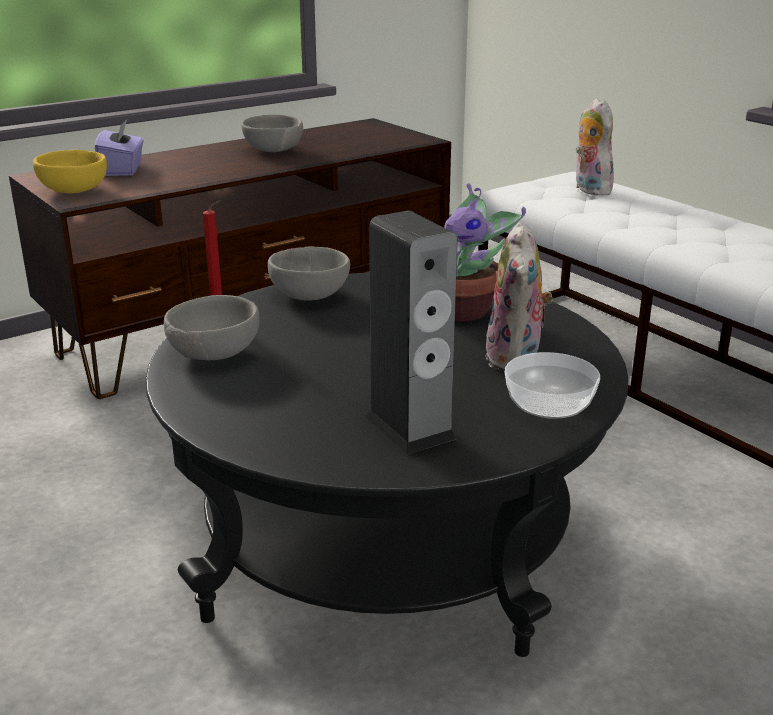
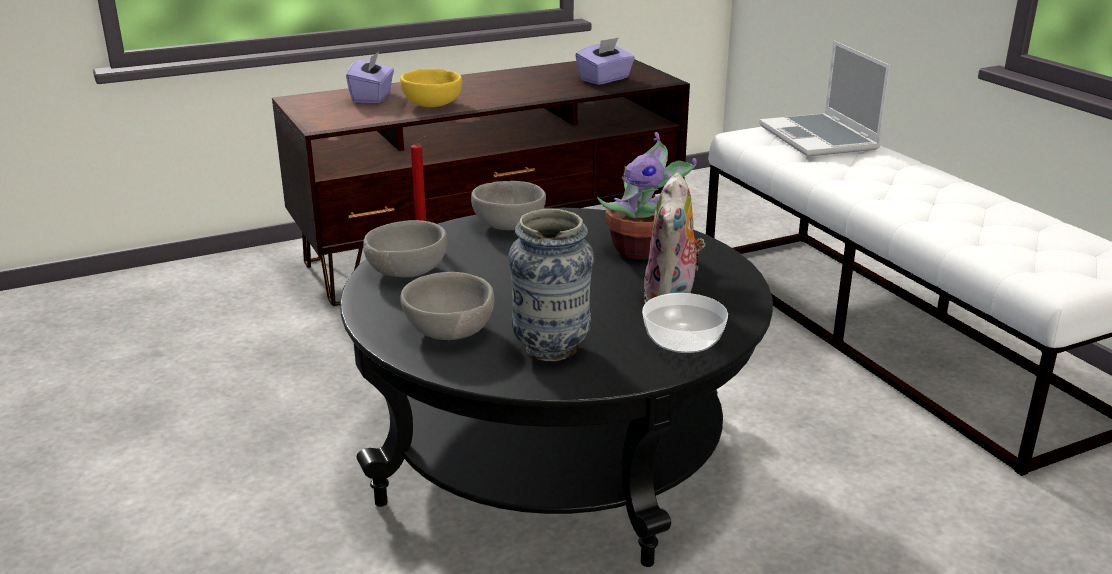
camera: 10 degrees right, 0 degrees up
yellow bowl [33,150,107,193] -> yellow bowl moved to [400,69,462,107]
grey bowl [241,114,303,152] -> grey bowl moved to [400,272,494,340]
speaker [366,211,458,454] -> vase [508,209,594,361]
plush toy [575,99,616,196] -> laptop [759,41,891,157]
none -> purple tissue box [575,37,635,85]

